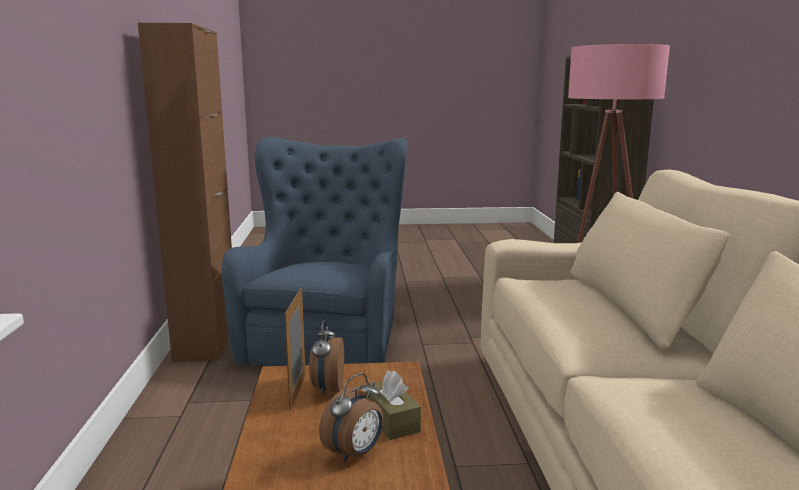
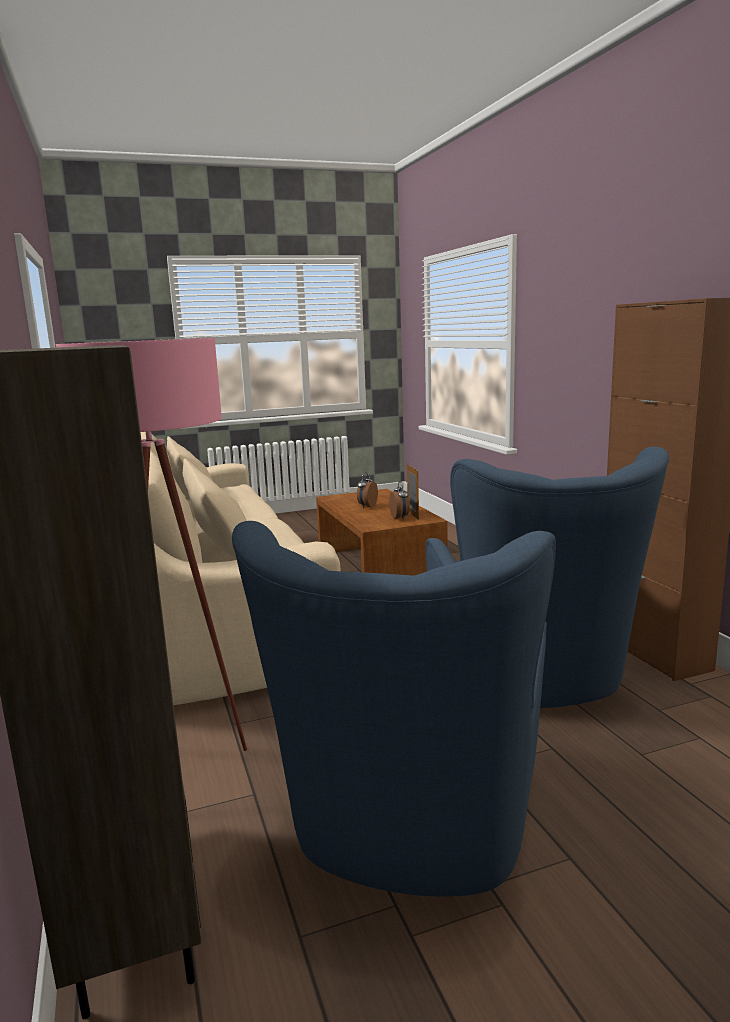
camera: 165 degrees right, 0 degrees up
brown tissue box [364,370,421,440] -> none
none -> blue armchair [232,521,556,897]

